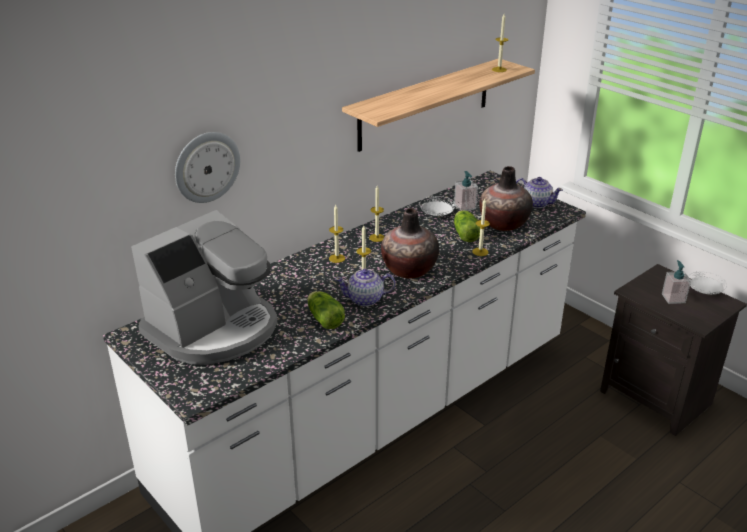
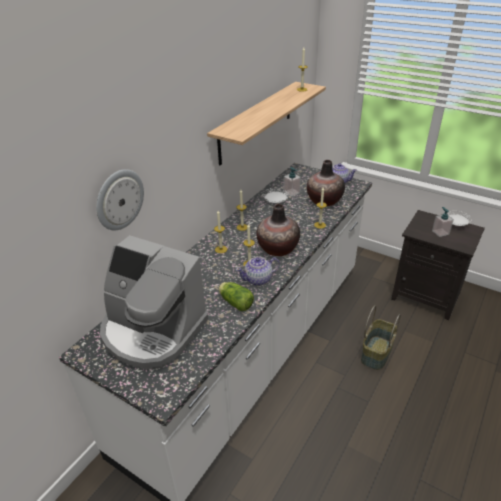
camera: 15 degrees left, 5 degrees up
coffee machine [131,210,277,365] -> coffee machine turned 90 degrees clockwise [100,235,208,370]
lettuce [454,210,480,242] -> none
none -> basket [361,305,401,370]

